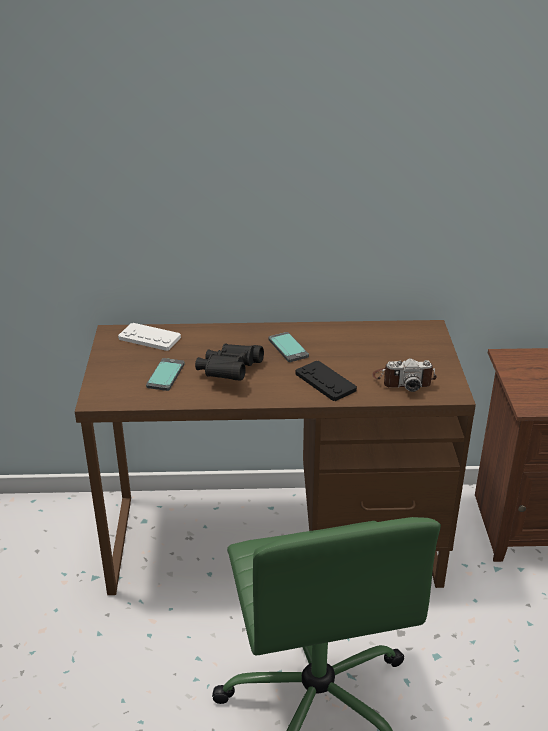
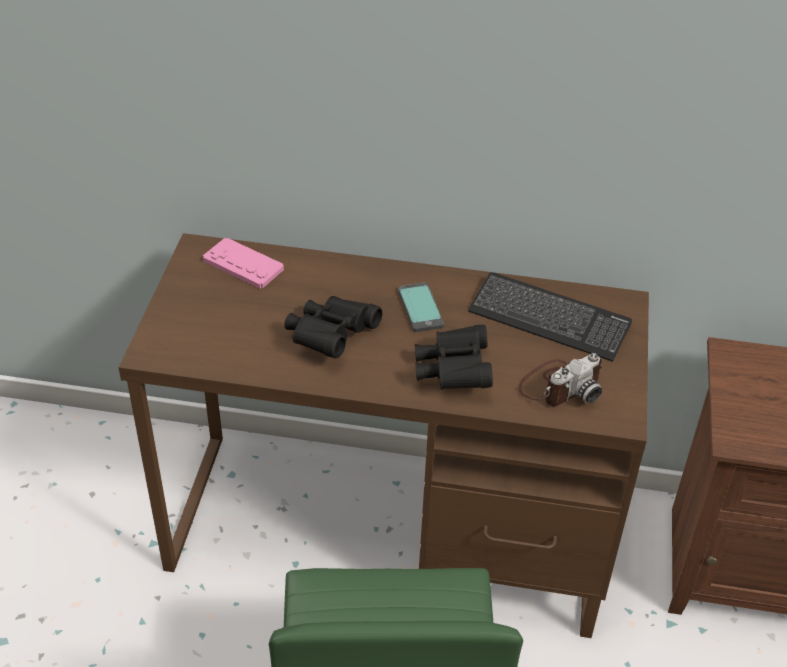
camera: 10 degrees right, 10 degrees up
white game controller [118,323,181,351] -> pink game controller [203,238,284,289]
phone [146,358,185,391] -> none
black game controller [296,361,357,401] -> black binoculars [415,325,493,389]
camera [372,358,437,392] -> camera turned 45 degrees counterclockwise [518,353,602,406]
none -> keyboard [468,272,632,362]

